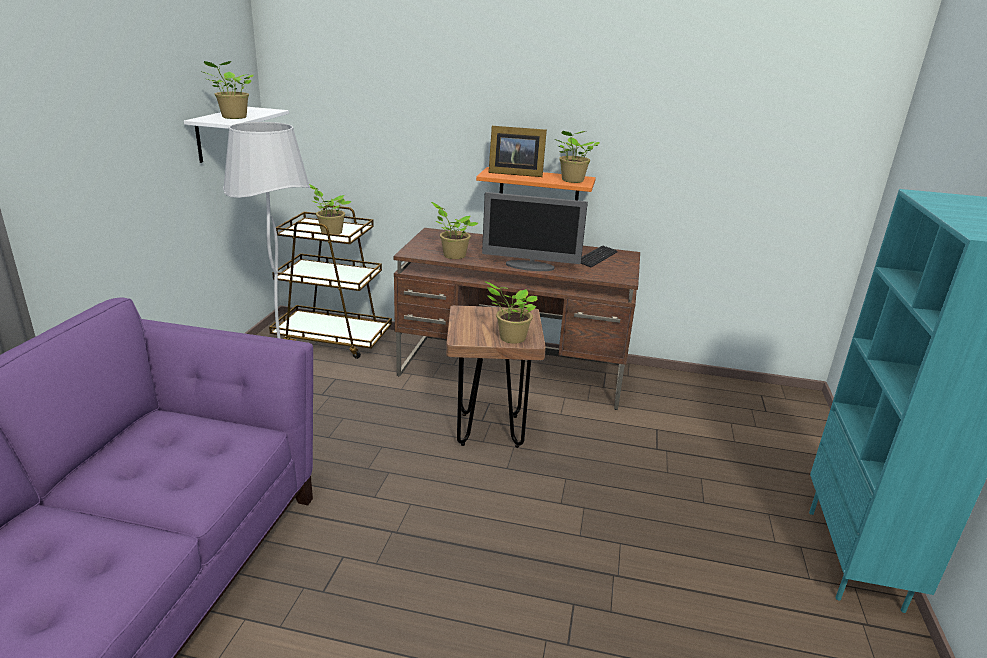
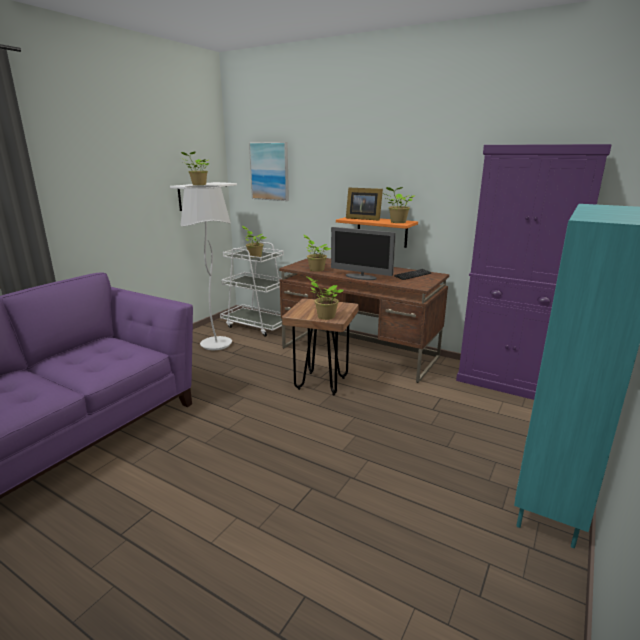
camera: 20 degrees right, 5 degrees down
brown cart [269,205,392,359] -> white cart [220,242,284,337]
none -> picture [249,142,289,201]
none -> purple cabinet [456,144,612,400]

